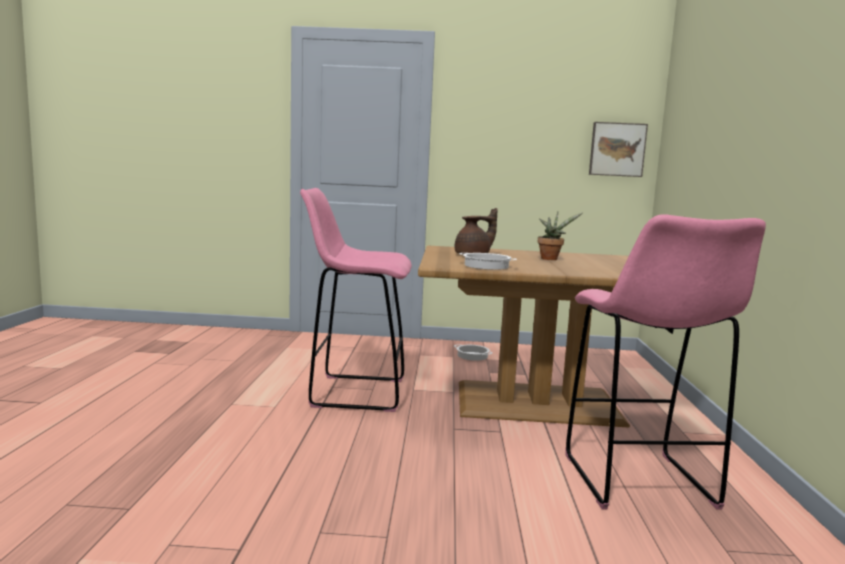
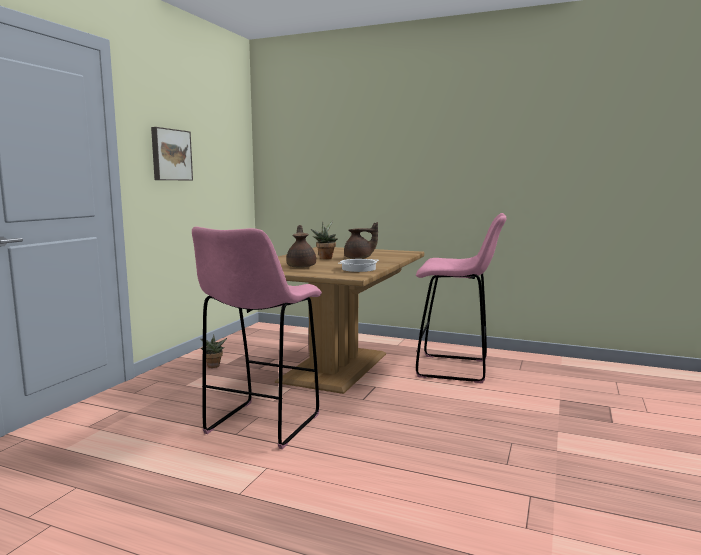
camera: 70 degrees left, 0 degrees up
cooking pot [454,344,493,361] -> potted plant [201,334,227,368]
picture [589,122,648,177] -> picture moved to [151,127,193,180]
none -> brown teapot [344,222,378,259]

